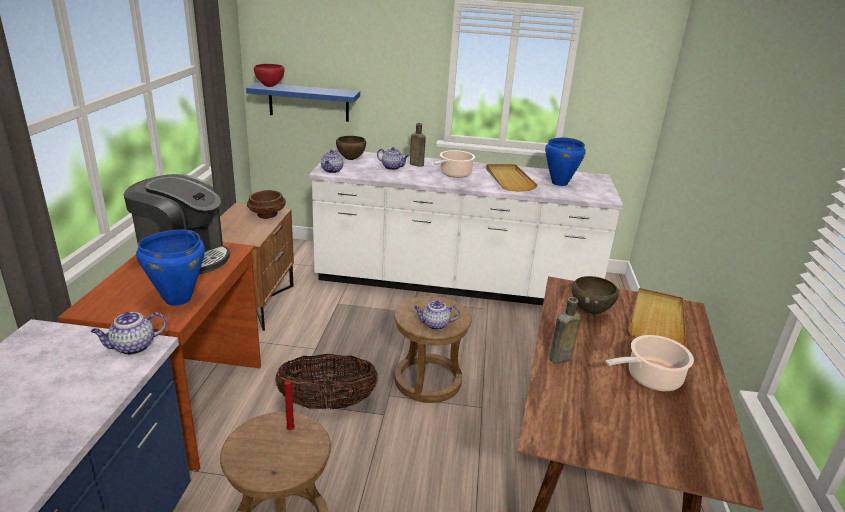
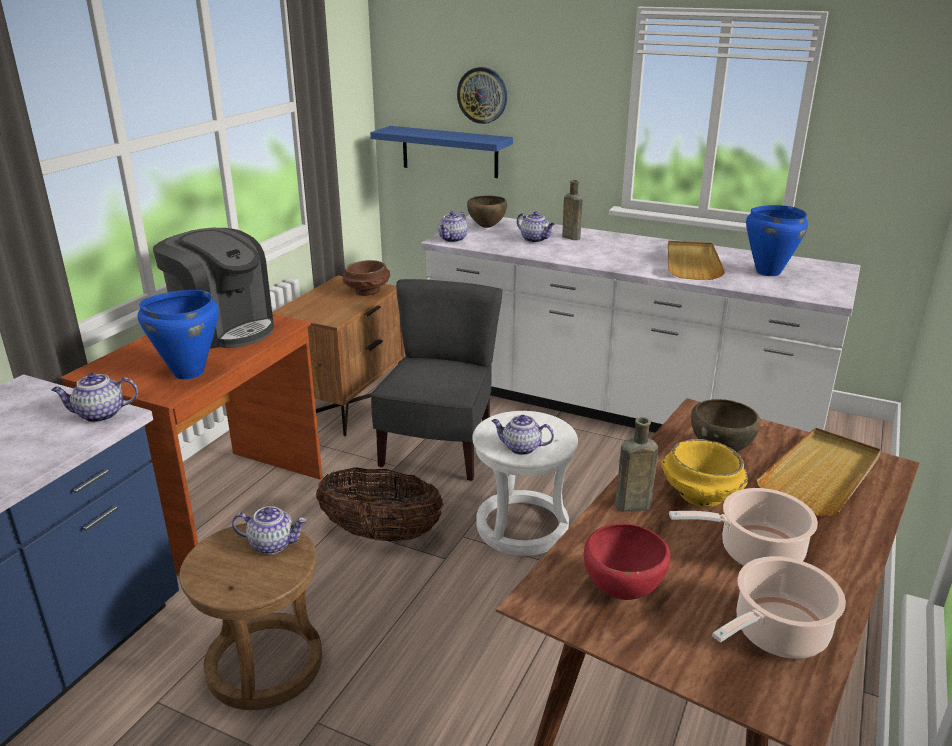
camera: 20 degrees right, 0 degrees up
red bowl [254,64,284,87] -> red bowl moved to [584,524,670,600]
red candle [280,377,295,430] -> teapot [232,506,307,554]
brown stool [394,296,472,403] -> white stool [472,411,578,556]
cooking pot [434,150,475,178] -> cooking pot moved to [712,556,846,659]
none -> grey chair [371,279,503,481]
none -> wall clock [457,67,507,124]
none -> yellow bowl [661,439,748,507]

